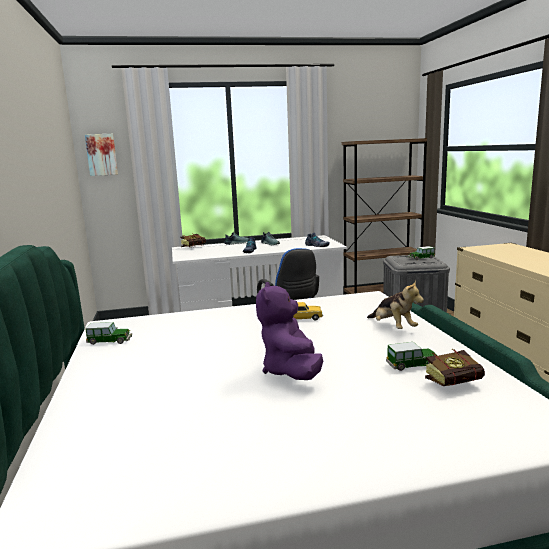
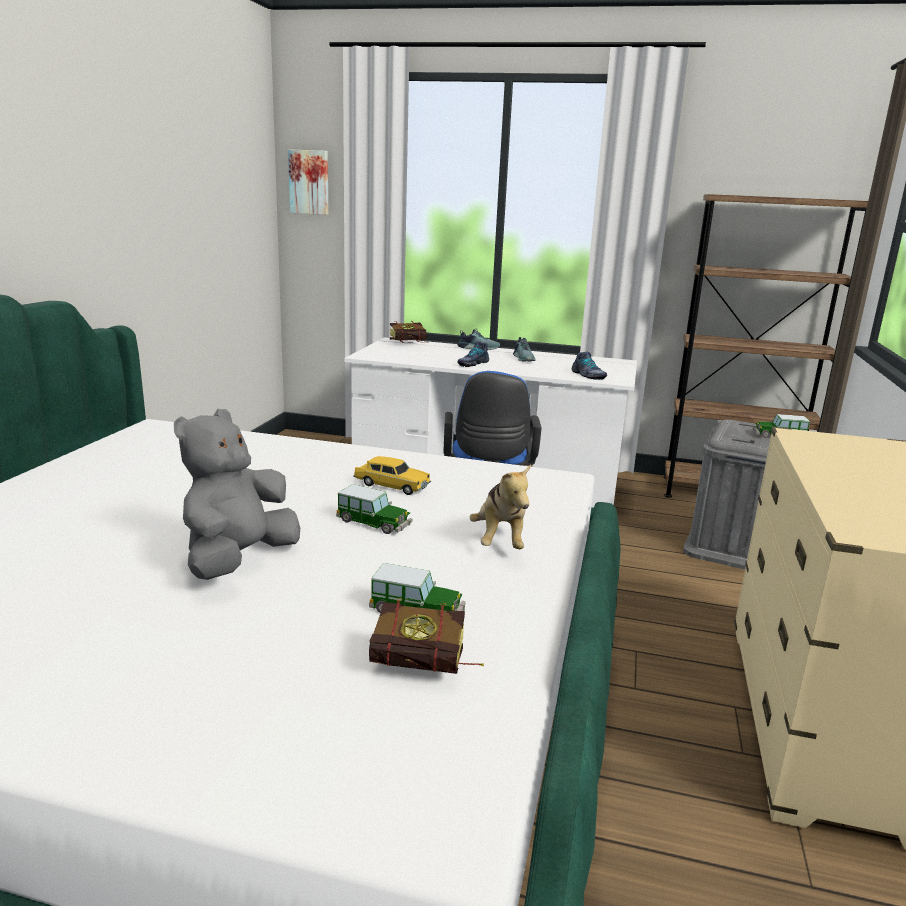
camera: 25 degrees right, 5 degrees up
toy car [85,322,132,345] -> toy car moved to [336,484,412,534]
purple plush toy [256,282,323,380] -> grey plush toy [174,409,300,580]

